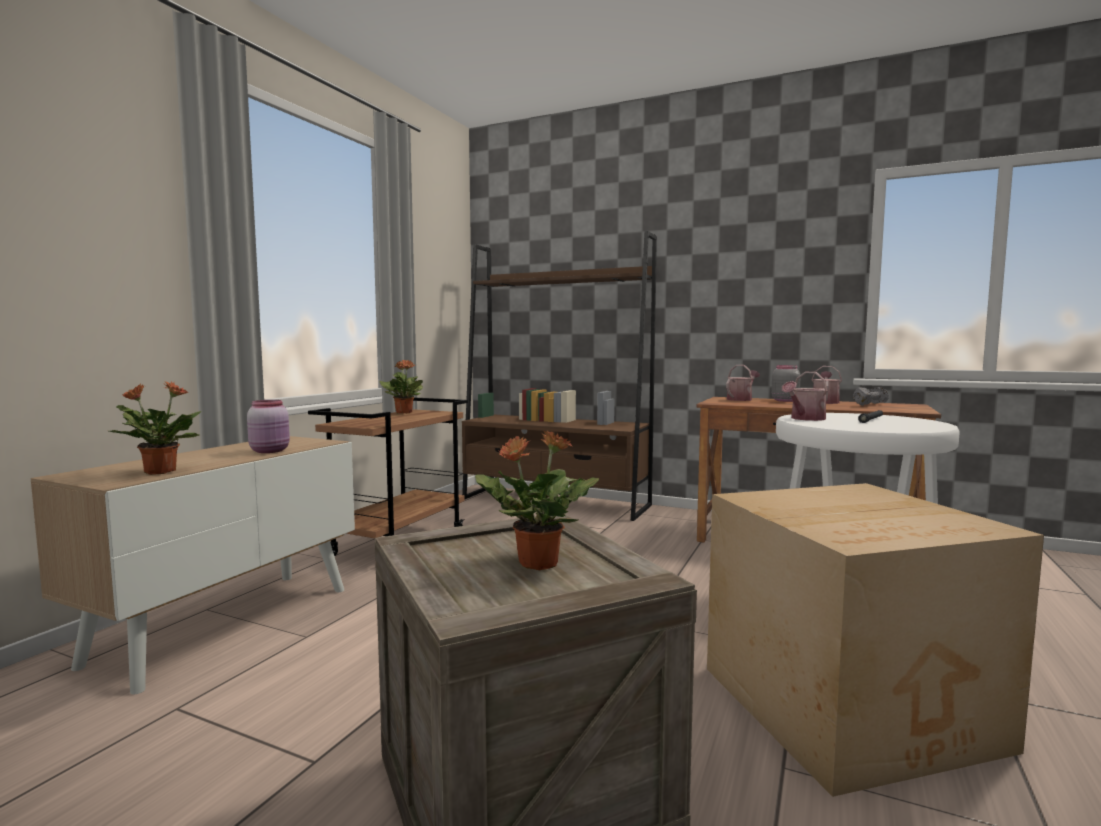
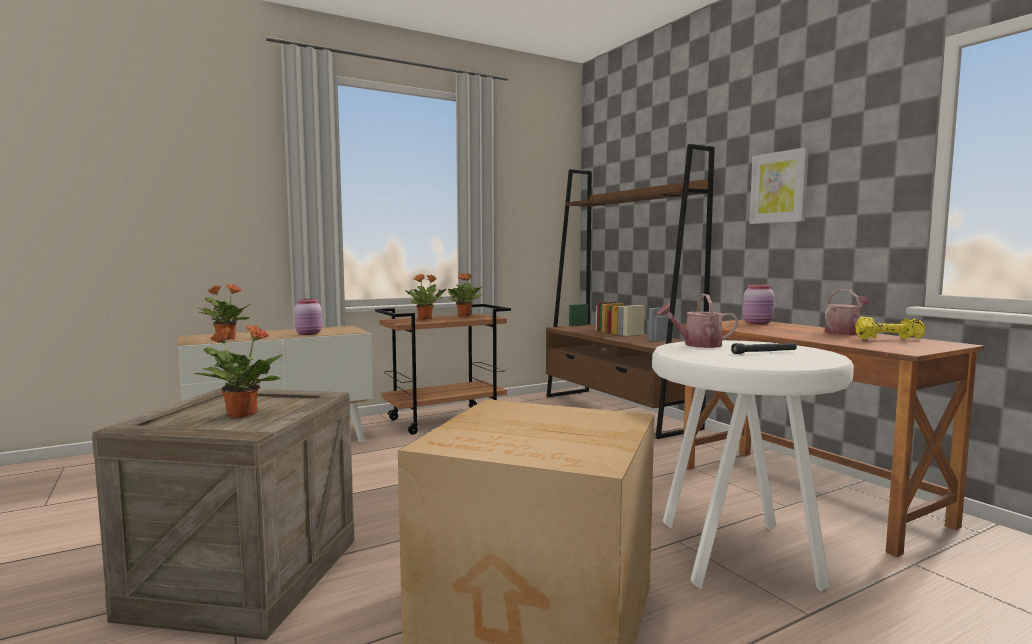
camera: 35 degrees right, 0 degrees up
watering can [726,365,760,401] -> pink jar [743,284,774,324]
grey jar [771,365,800,402] -> none
grey dumbbell [853,387,889,406] -> yellow dumbbell [855,317,925,339]
none -> potted plant [404,274,446,320]
none -> picture [749,147,809,224]

